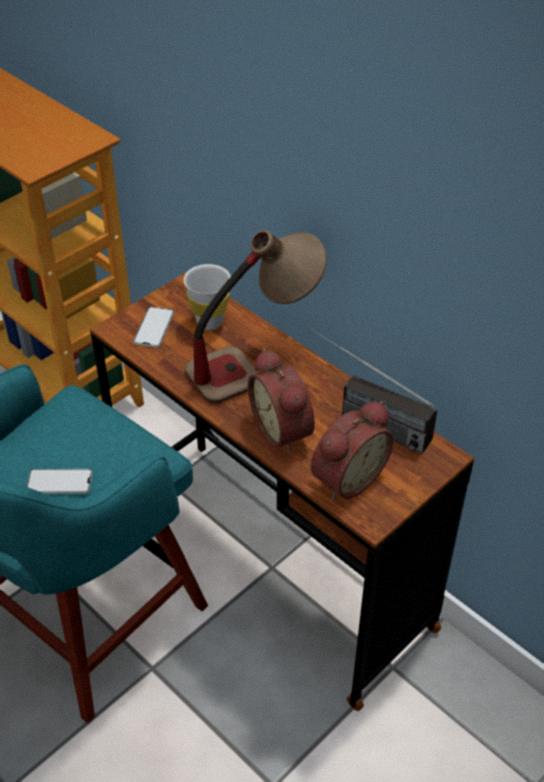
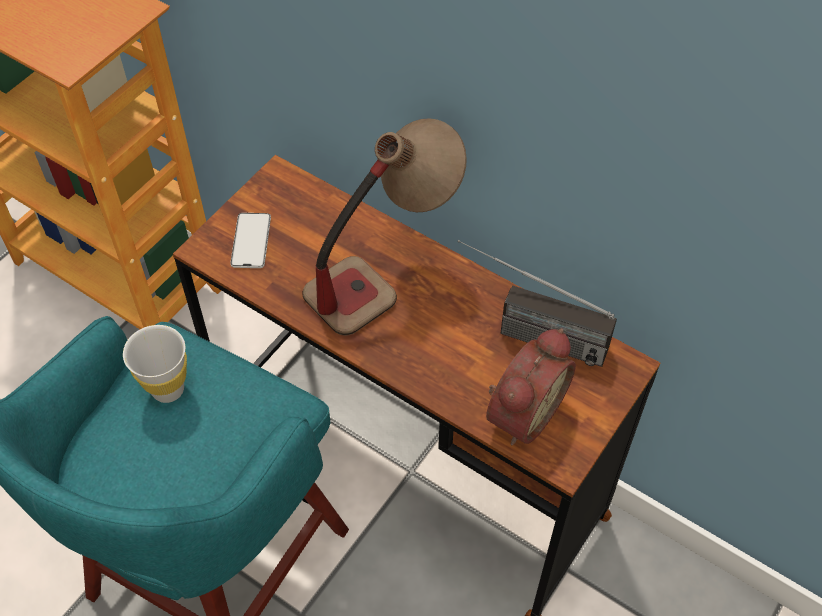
camera: 10 degrees left, 10 degrees up
phone [27,469,92,494] -> none
white cup [184,264,231,330] -> white cup moved to [123,325,187,403]
alarm clock [248,348,315,454] -> none

